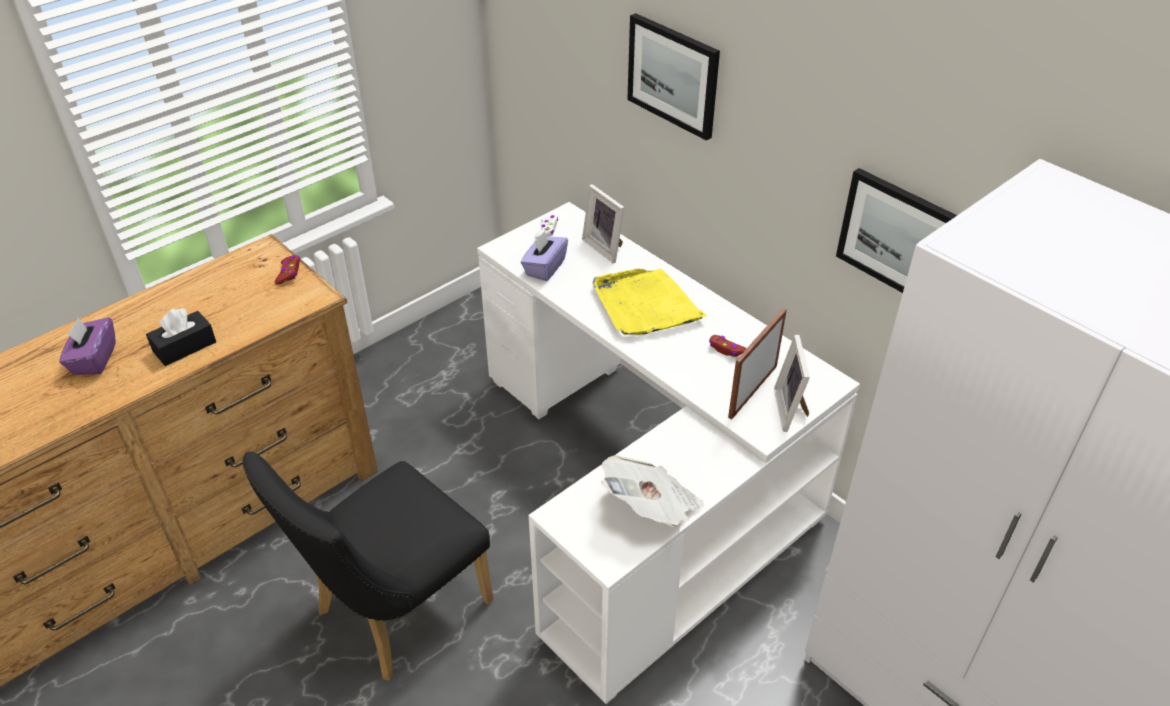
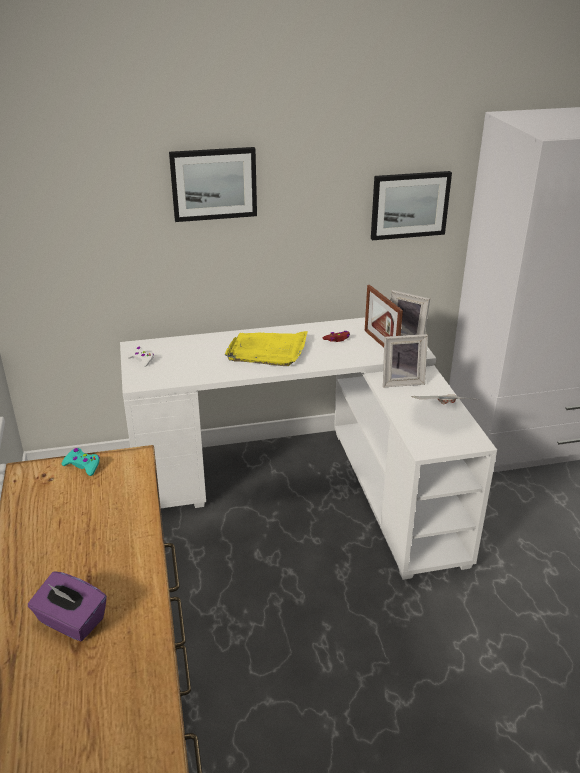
camera: 60 degrees left, 10 degrees down
black tissue box [146,309,216,366] -> none
black chair [242,452,493,681] -> none
red game controller [275,255,300,285] -> turquoise game controller [62,448,100,476]
purple tissue box [521,231,568,281] -> none
picture frame [582,184,625,263] -> picture frame moved to [383,334,428,387]

